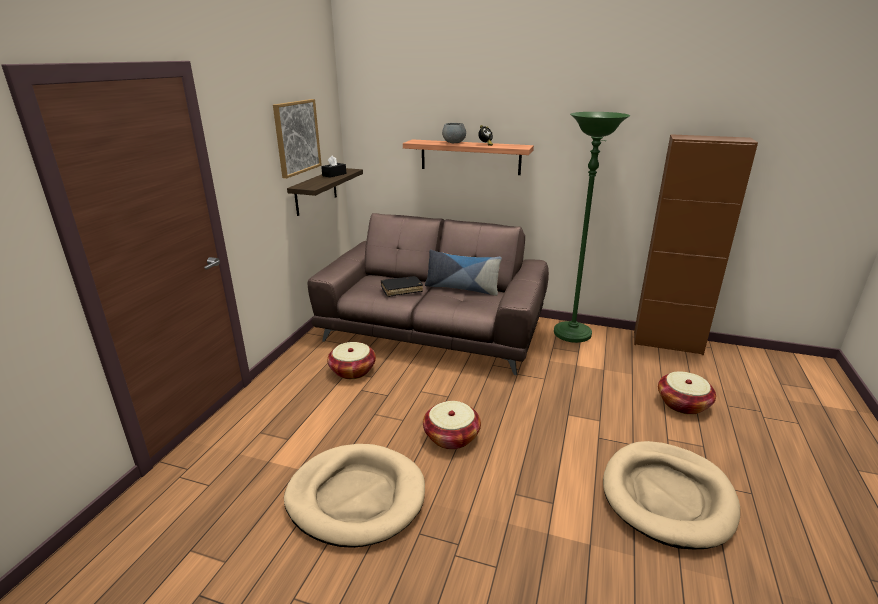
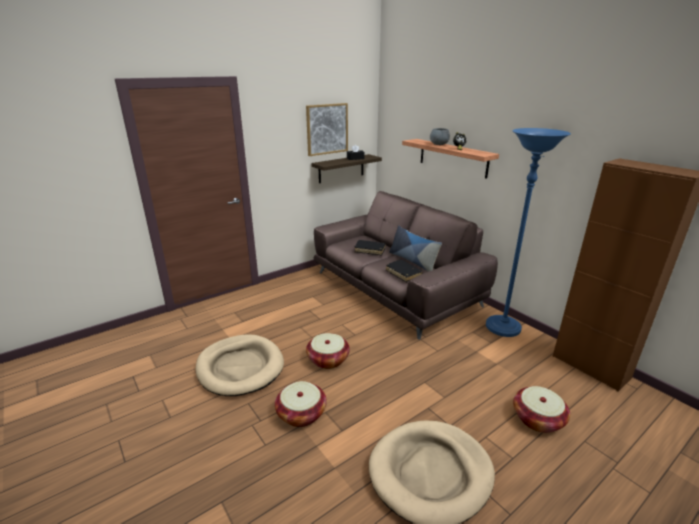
camera: 35 degrees right, 0 degrees up
basket [327,342,376,379] -> basket moved to [275,381,327,427]
green floor lamp [554,112,630,343] -> blue floor lamp [486,128,571,337]
none -> black book [386,260,423,282]

